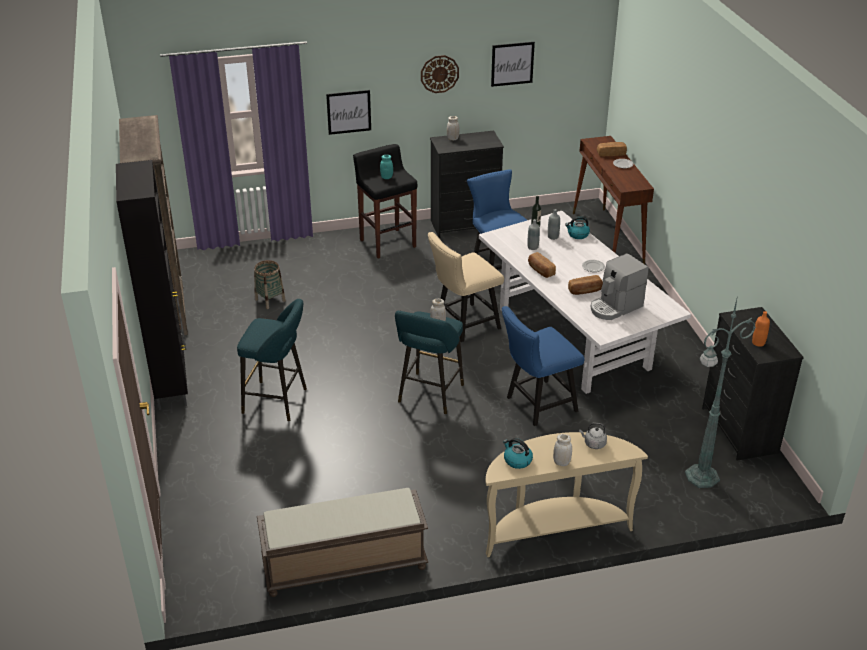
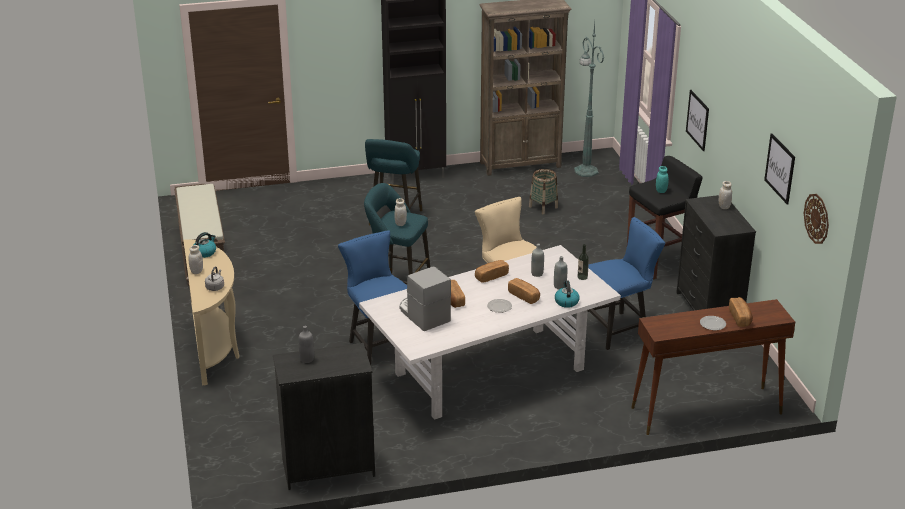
camera: 90 degrees right, 5 degrees down
wall clock [421,55,459,93] -> wall clock moved to [804,194,829,244]
green floor lamp [685,295,756,488] -> green floor lamp moved to [574,23,604,177]
orange bottle [752,311,770,347] -> grey bottle [298,326,314,363]
none -> bread [508,278,540,304]

